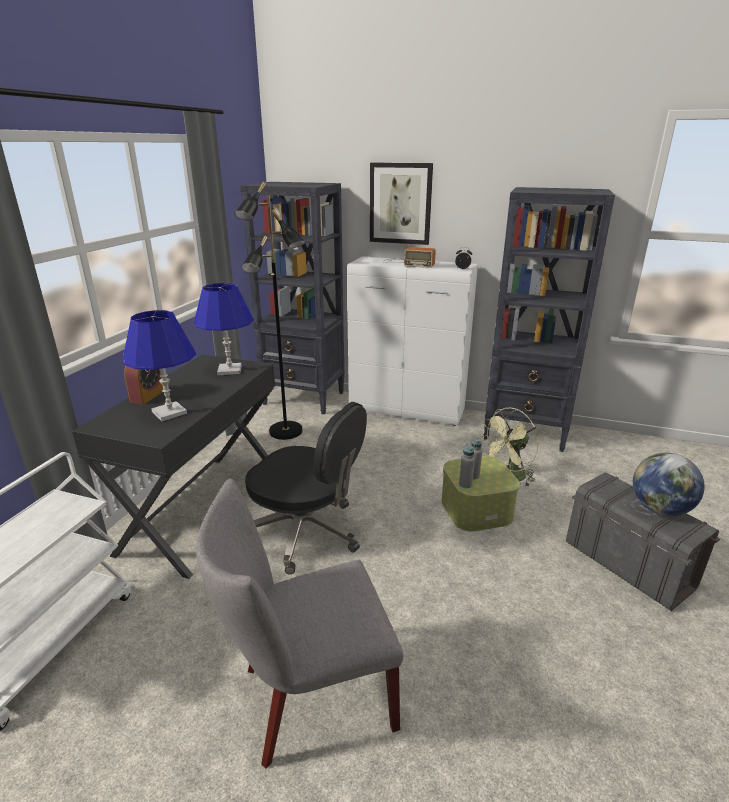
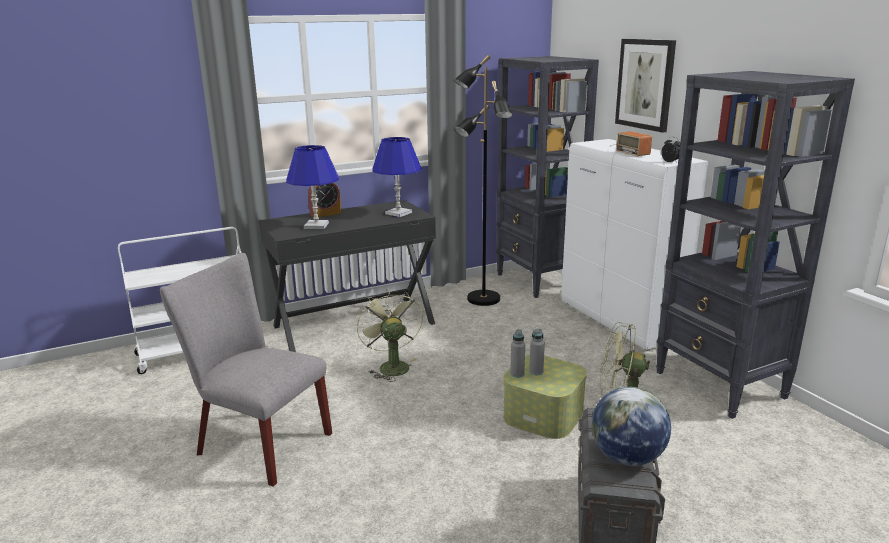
camera: 45 degrees right, 5 degrees down
black office chair [245,402,367,575] -> green fan [356,289,423,382]

